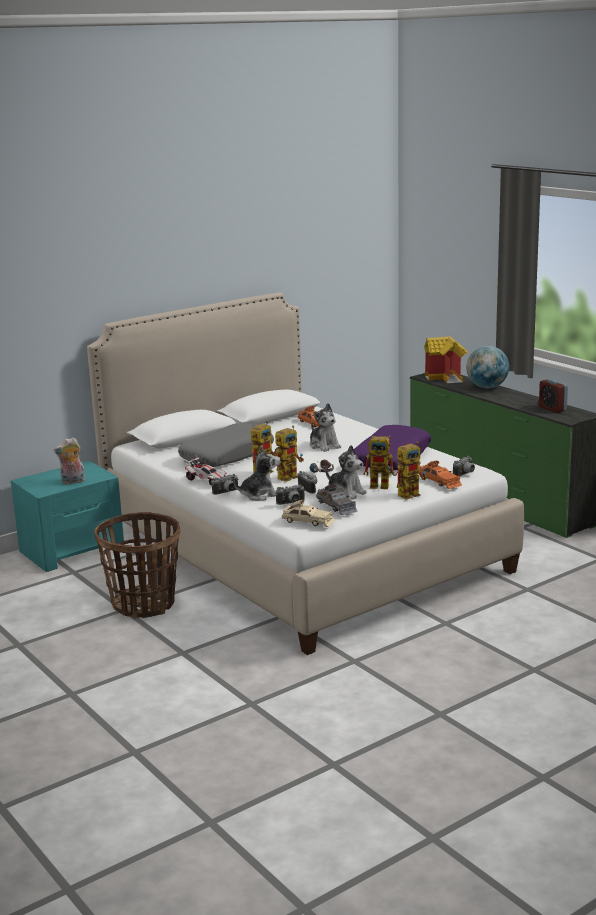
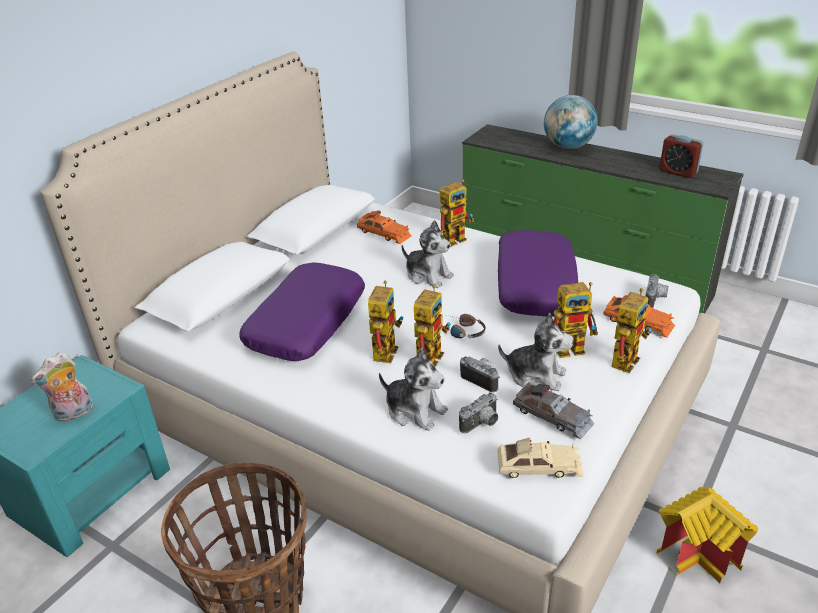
camera: 20 degrees left, 15 degrees up
grey pillow [178,423,274,467] -> purple pillow [239,262,365,361]
toy car [184,455,226,486] -> none
camera [212,474,239,495] -> none
plush toy [234,446,280,501] -> plush toy turned 75 degrees clockwise [379,348,448,431]
toy house [424,337,468,383] -> toy house moved to [656,487,758,584]
none -> toy robot [440,179,474,247]

